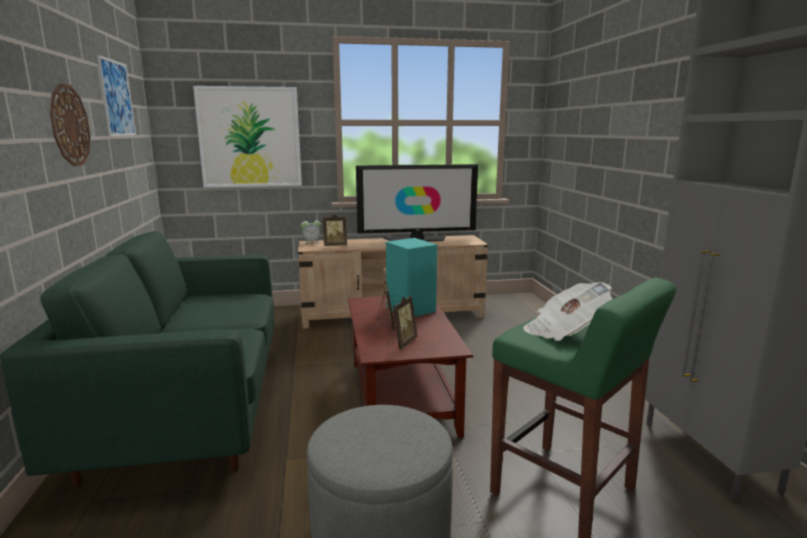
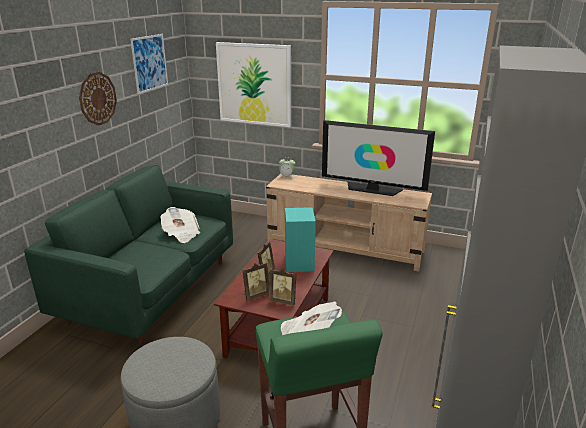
camera: 30 degrees right, 10 degrees up
picture frame [323,214,347,246] -> picture frame moved to [269,268,296,305]
none -> newspaper [160,207,200,243]

